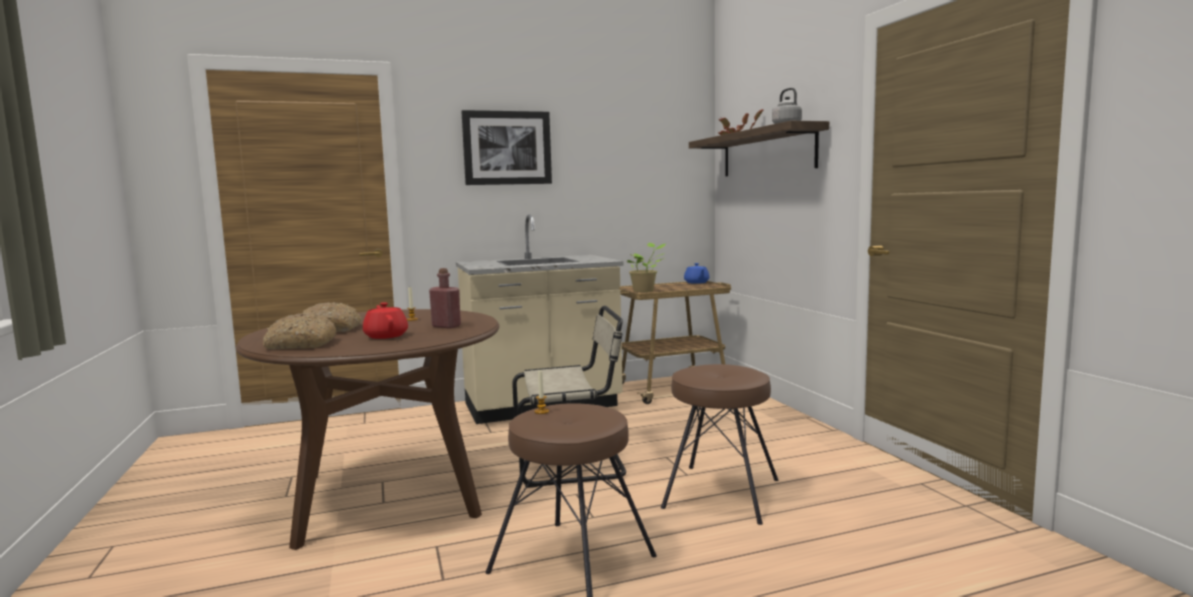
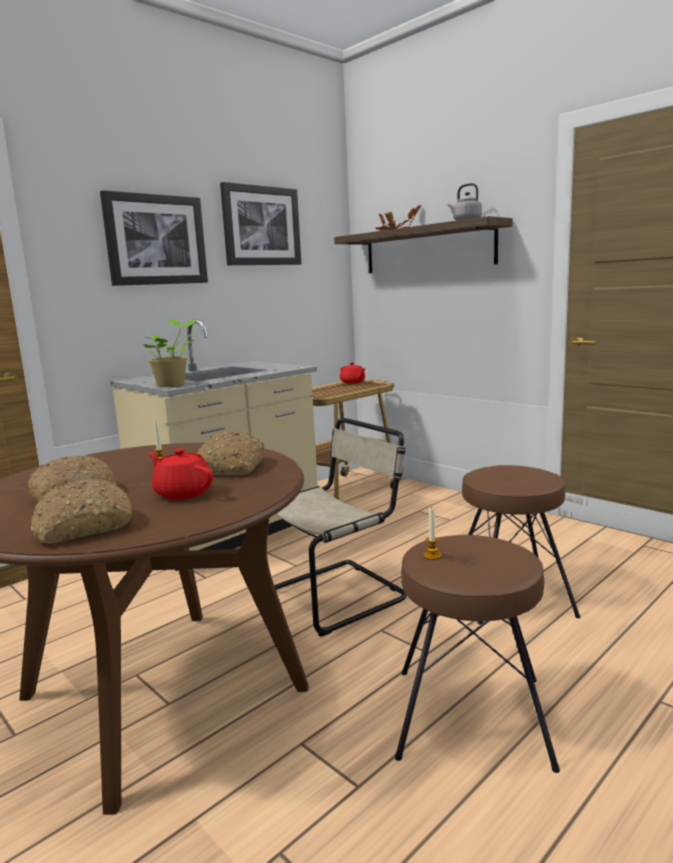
camera: 25 degrees left, 5 degrees up
red bottle [429,268,461,329] -> bread [197,431,265,475]
potted plant [627,243,666,292] -> potted plant moved to [144,319,197,387]
blue teapot [684,263,710,284] -> red teapot [340,362,366,384]
none -> picture [220,182,301,265]

